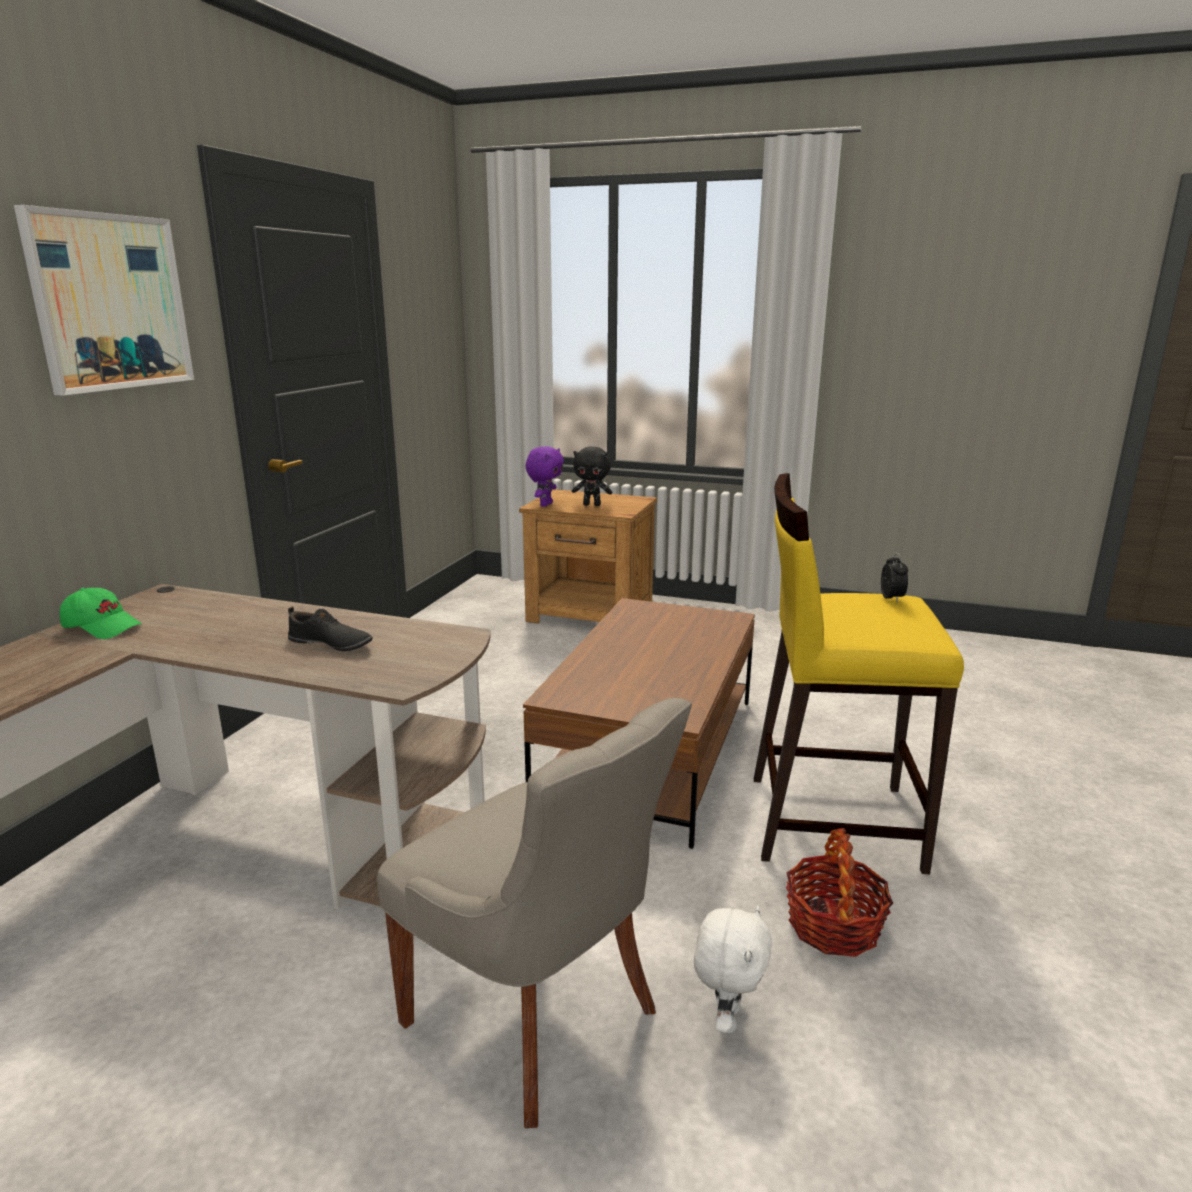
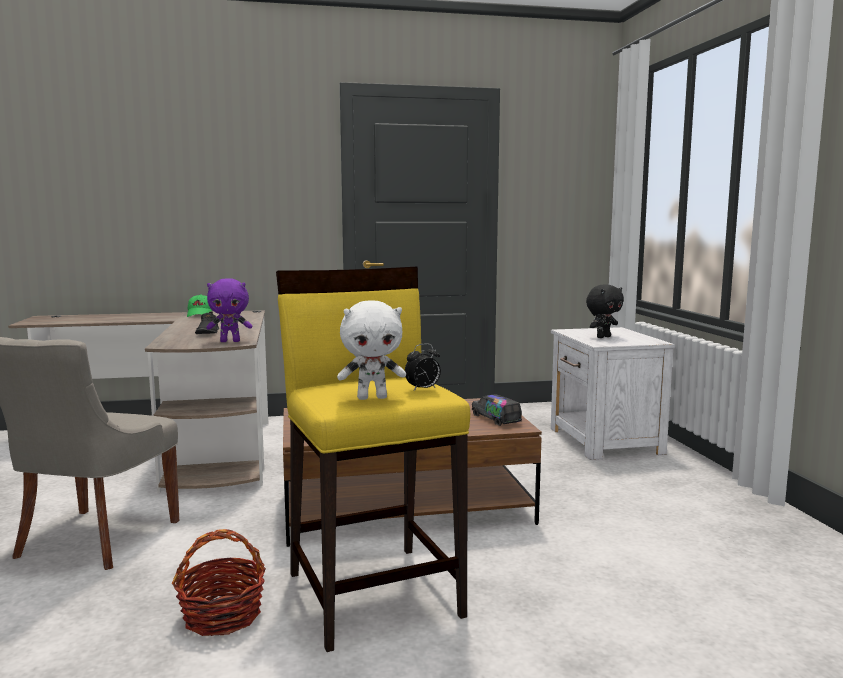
camera: 60 degrees right, 10 degrees down
picture [14,205,194,396] -> none
brown nightstand [519,489,657,623] -> white nightstand [551,327,675,460]
purple plush toy [525,446,564,507] -> purple plush toy moved to [206,278,252,342]
black plush toy [572,446,612,506] -> black plush toy turned 105 degrees counterclockwise [586,285,624,338]
white plush toy [694,906,772,1033] -> white plush toy moved to [337,300,406,400]
none -> toy truck [472,395,522,426]

